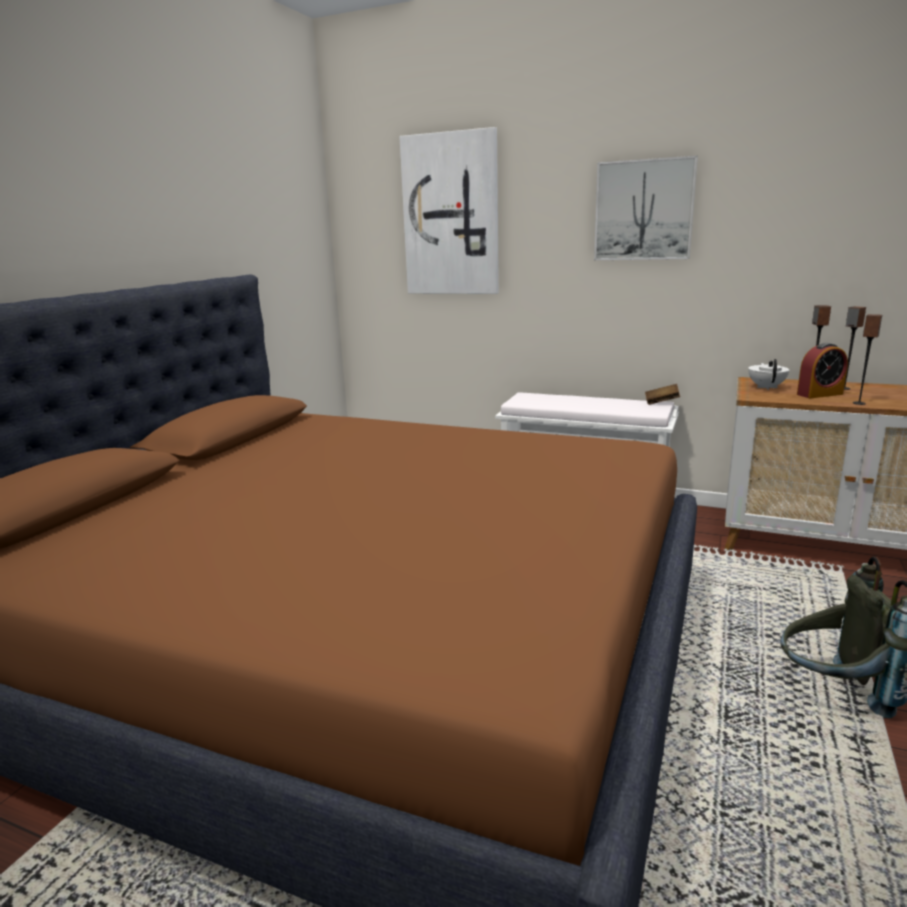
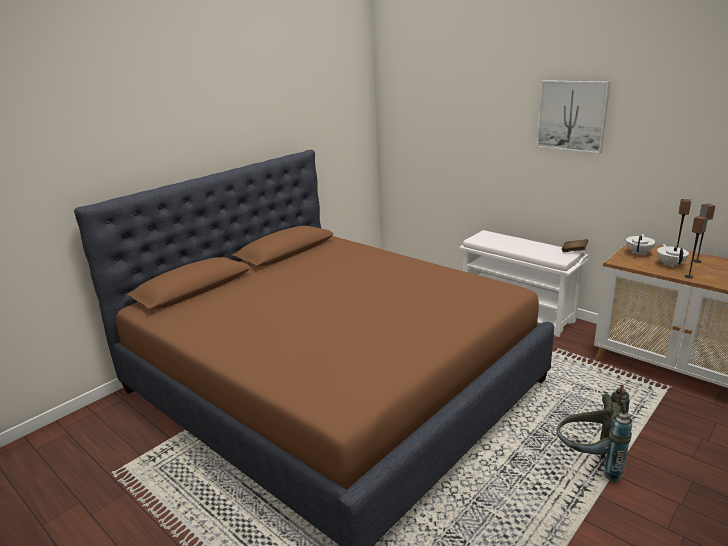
camera: 20 degrees right, 5 degrees up
picture [399,127,499,294] -> none
alarm clock [797,343,848,398] -> white teapot [657,244,689,268]

